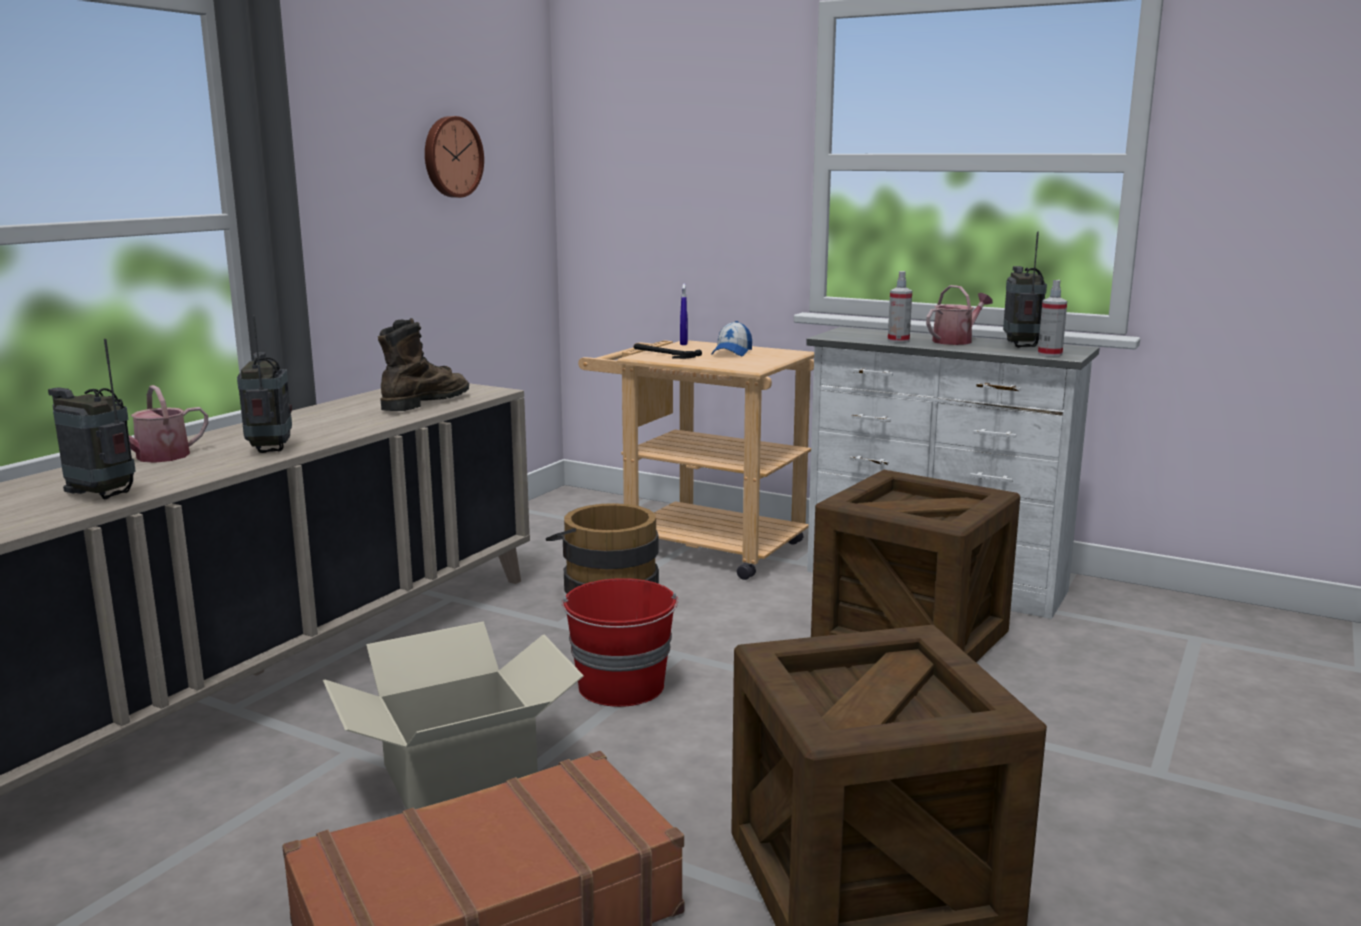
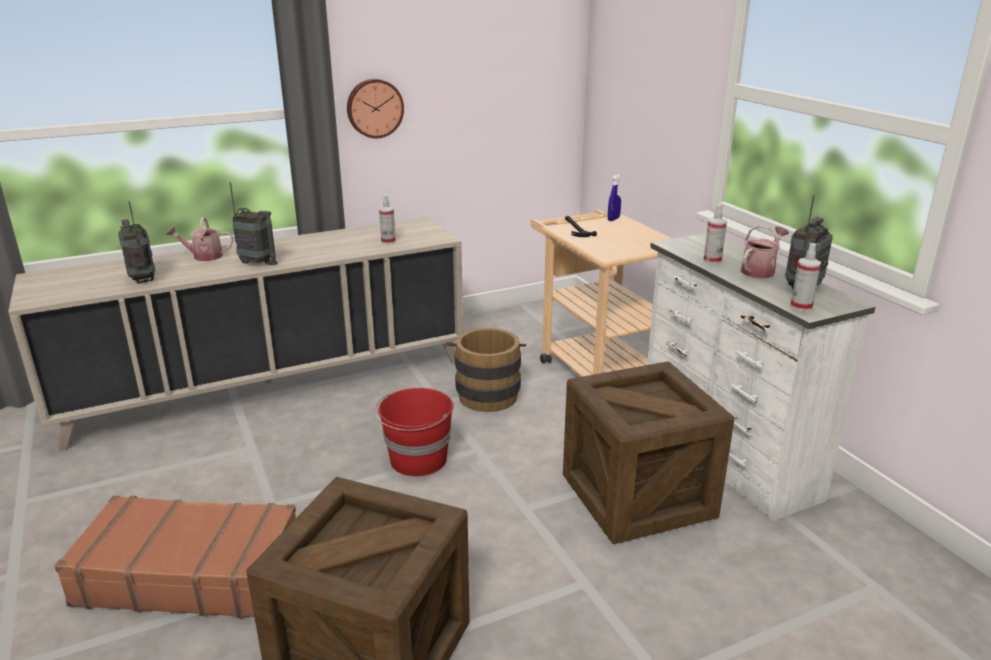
camera: 35 degrees right, 10 degrees up
radio [237,315,292,453] -> radio turned 90 degrees clockwise [230,182,278,265]
cardboard box [323,622,584,810] -> none
brown boot [378,318,469,411] -> spray bottle [379,195,396,244]
wall clock [425,116,484,198] -> wall clock moved to [347,79,404,138]
cap [711,321,752,356] -> none
watering can [926,285,993,345] -> watering can turned 45 degrees counterclockwise [741,225,789,278]

